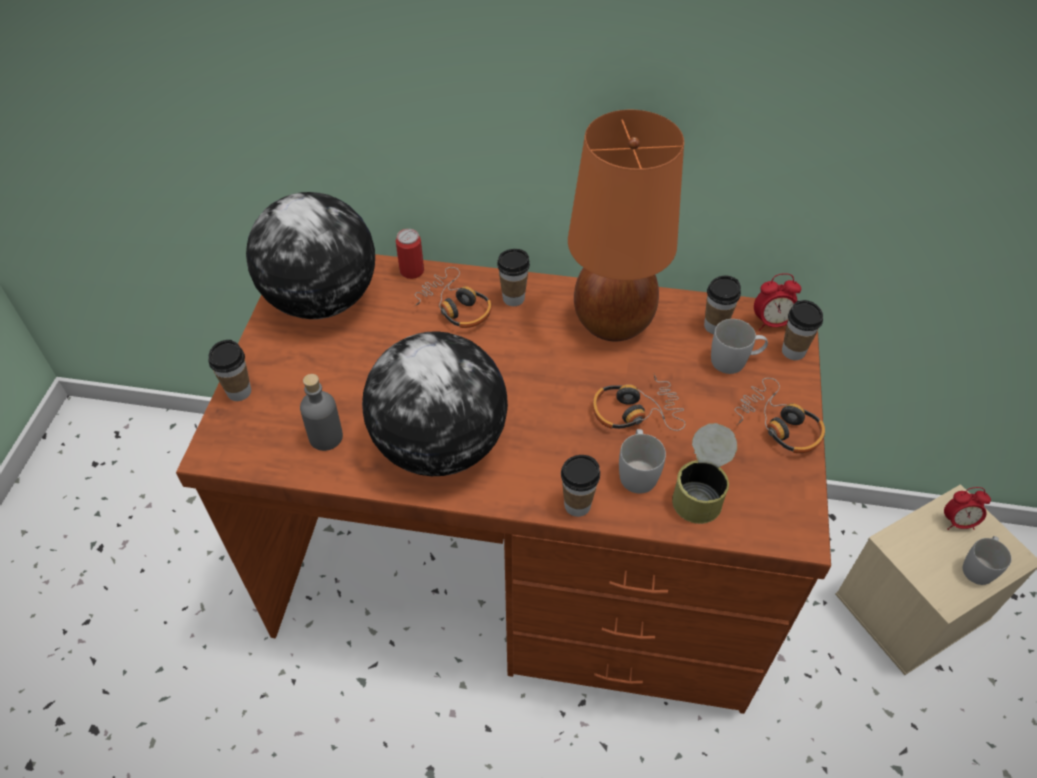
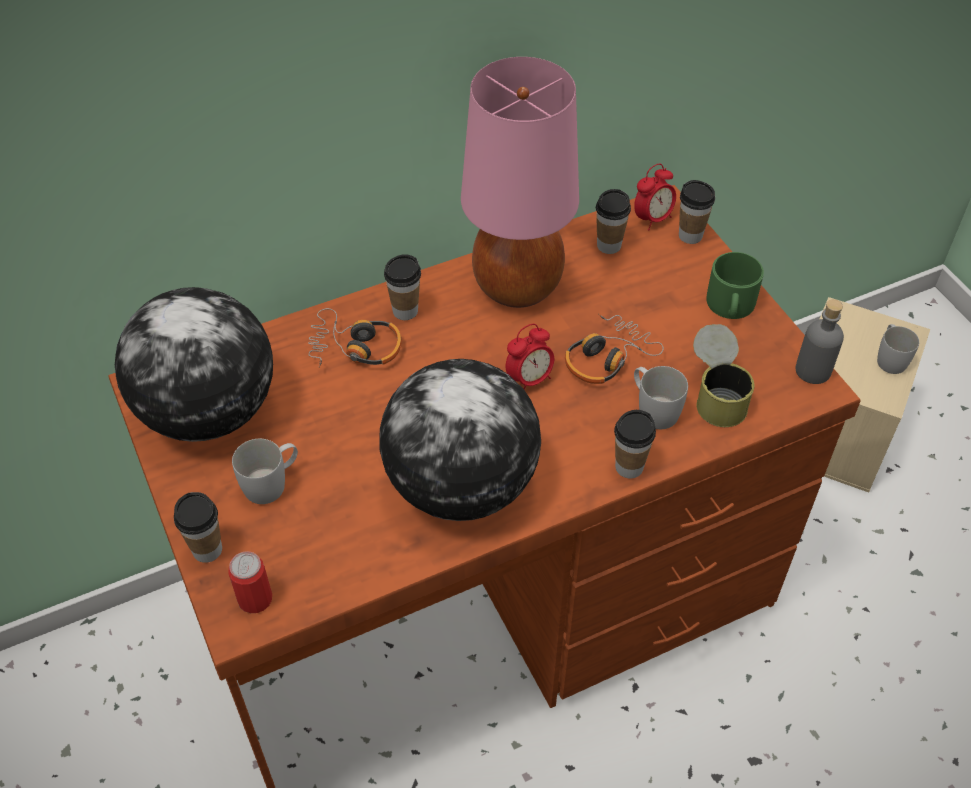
camera: 35 degrees left, 0 degrees up
grey bottle [300,374,343,451] -> grey bottle moved to [795,299,844,384]
can [396,229,424,279] -> can moved to [228,551,272,613]
orange table lamp [568,110,684,342] -> pink table lamp [461,57,579,308]
white mug [711,319,768,374] -> white mug moved to [232,439,298,504]
headphones [735,378,825,453] -> green mug [706,252,764,319]
alarm clock [944,487,991,530] -> alarm clock moved to [506,324,554,390]

